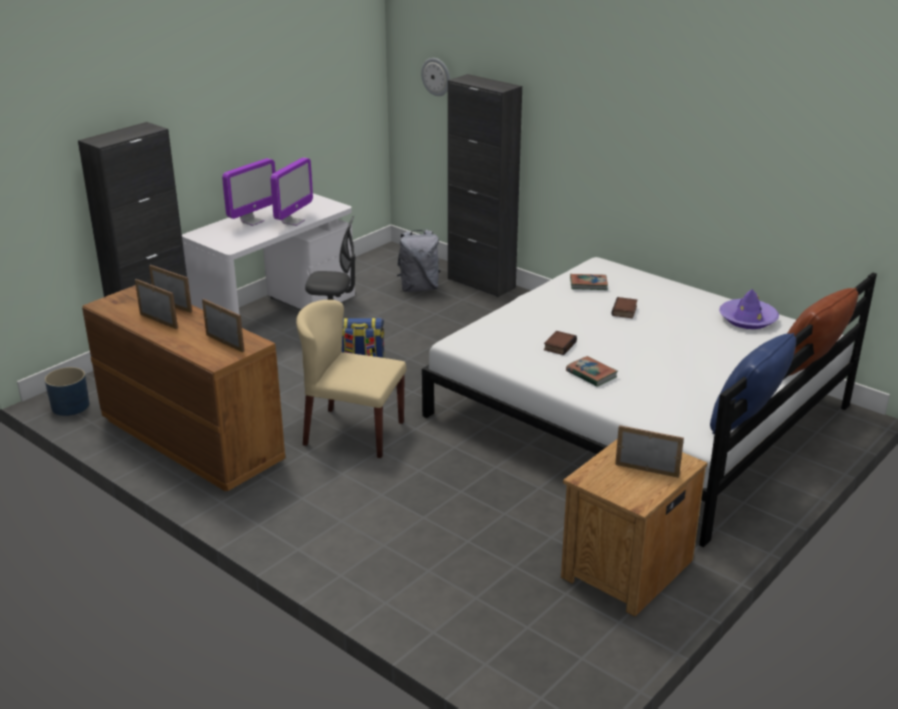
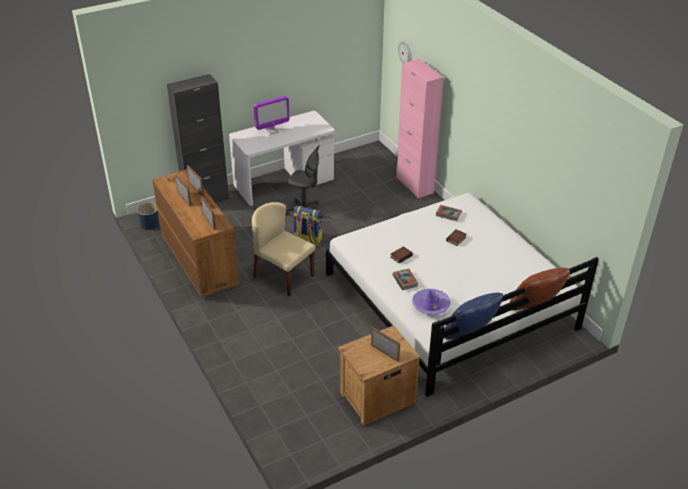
camera: 20 degrees right, 10 degrees up
monitor [270,157,313,226] -> none
grey backpack [397,230,441,292] -> none
black cabinet [448,74,522,297] -> pink cabinet [396,59,444,198]
purple hat [719,289,779,329] -> purple hat moved to [412,289,451,315]

